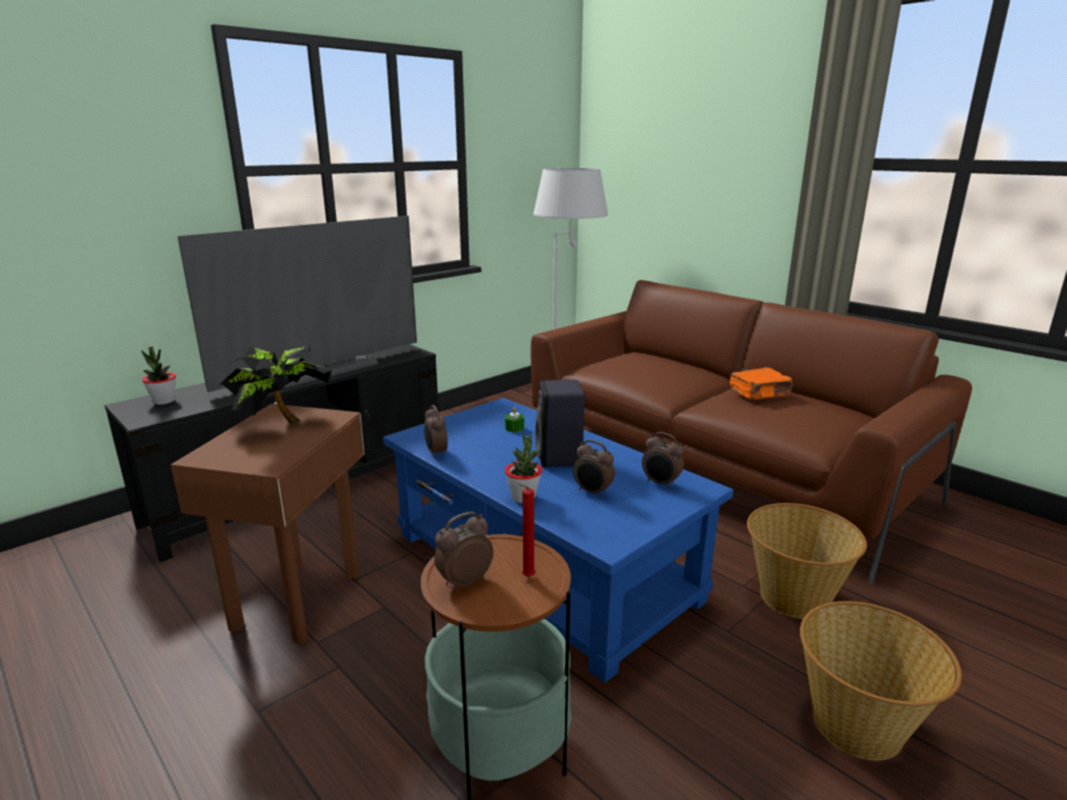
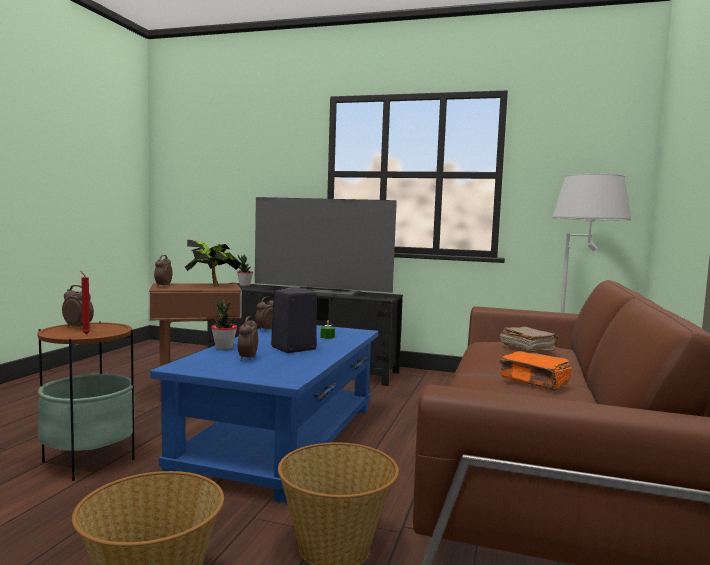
camera: 60 degrees right, 15 degrees down
alarm clock [642,432,684,489] -> alarm clock moved to [154,255,173,287]
none -> brown book [500,326,559,352]

